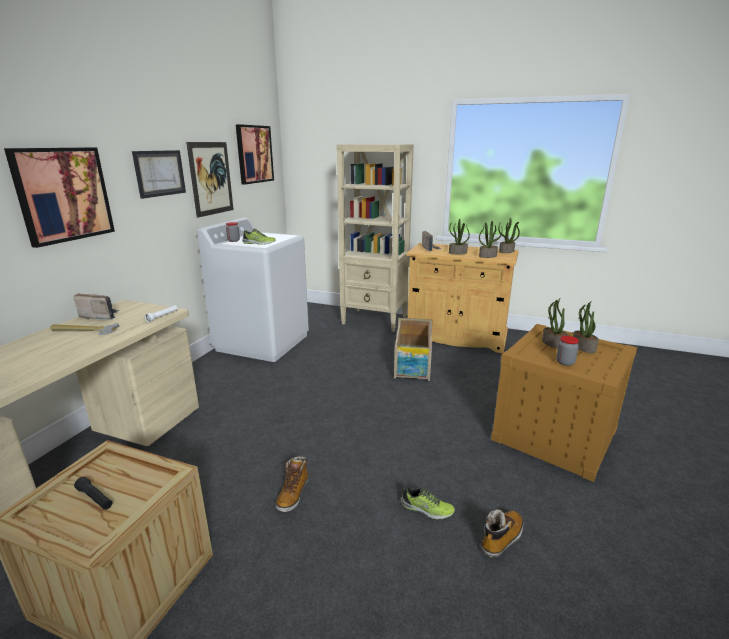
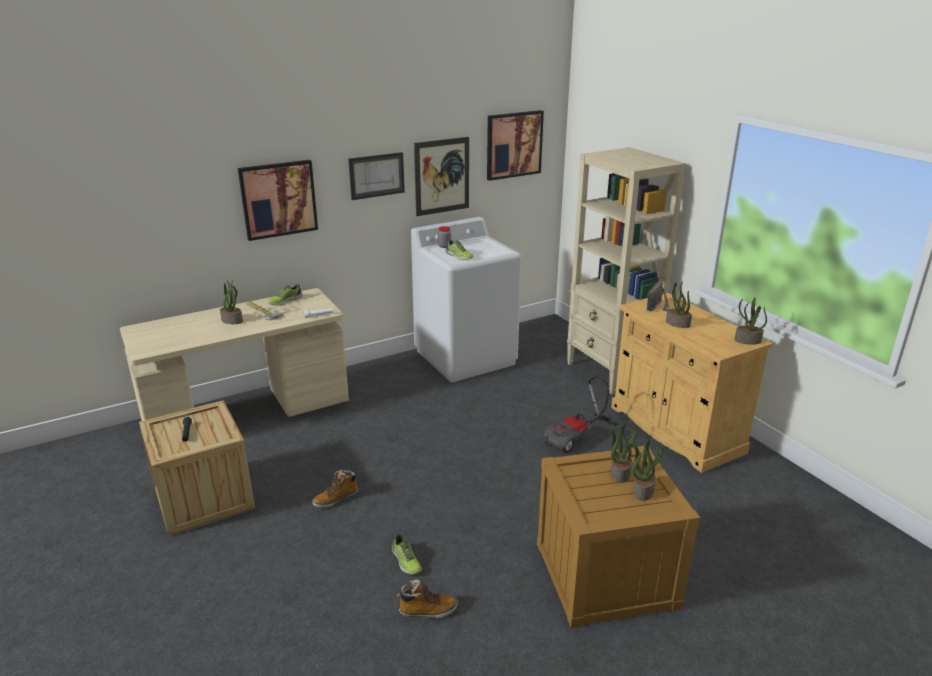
camera: 40 degrees right, 5 degrees up
radio [74,294,119,320] -> shoe [268,284,302,305]
crate [394,318,433,381] -> vacuum cleaner [543,376,618,453]
potted plant [479,221,503,258] -> potted plant moved to [220,279,243,324]
jar [556,336,579,366] -> none

